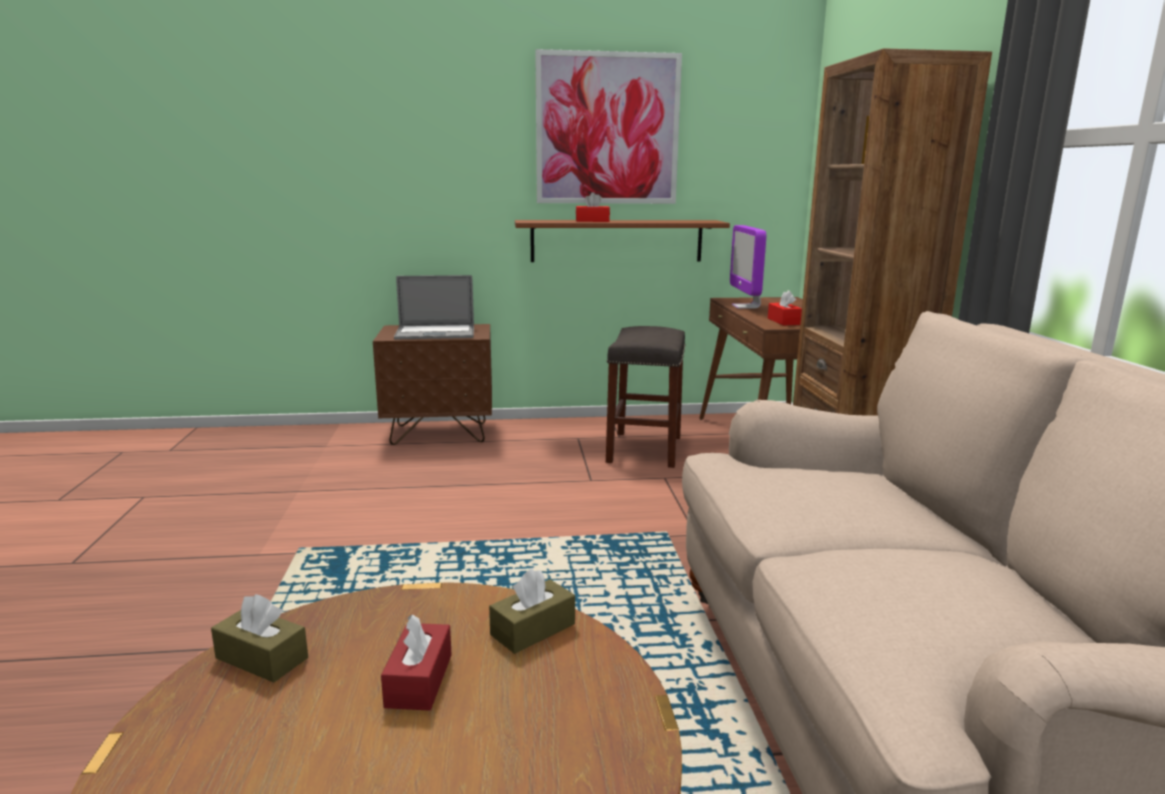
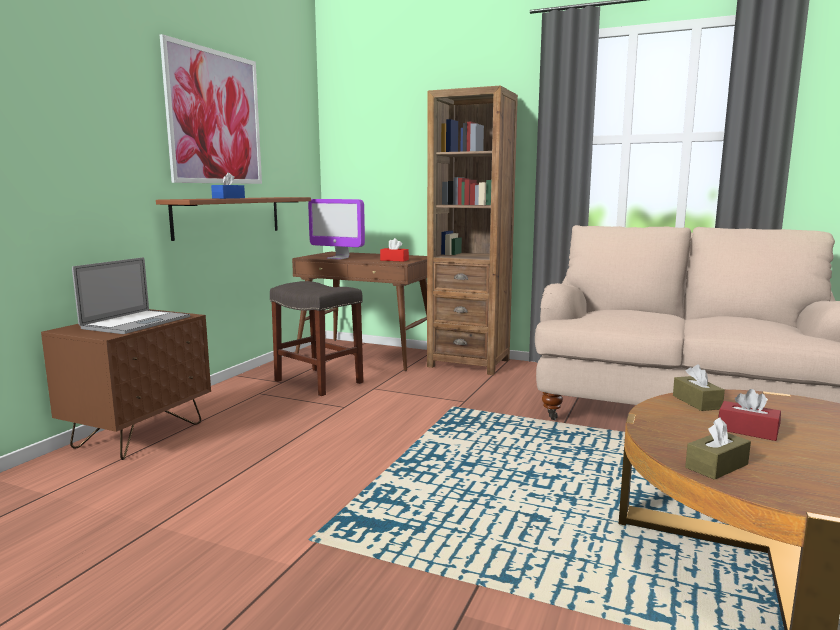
camera: 60 degrees left, 5 degrees down
red tissue box [576,192,610,222] -> blue tissue box [211,172,245,199]

